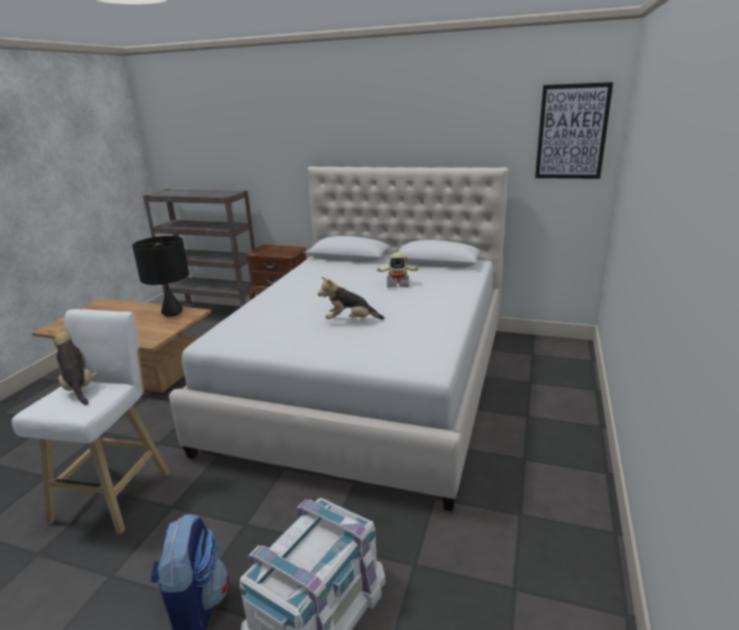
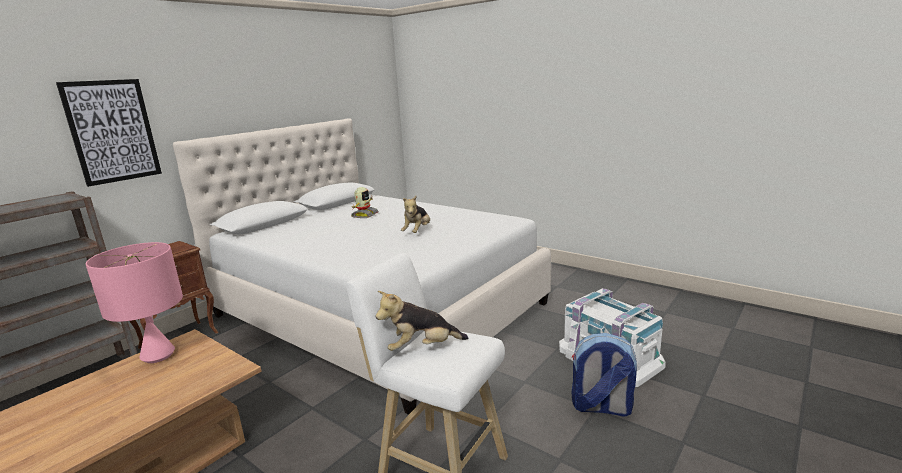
camera: 70 degrees left, 5 degrees down
black table lamp [132,236,189,316] -> pink table lamp [86,242,183,363]
picture [535,82,613,179] -> picture moved to [56,79,162,187]

